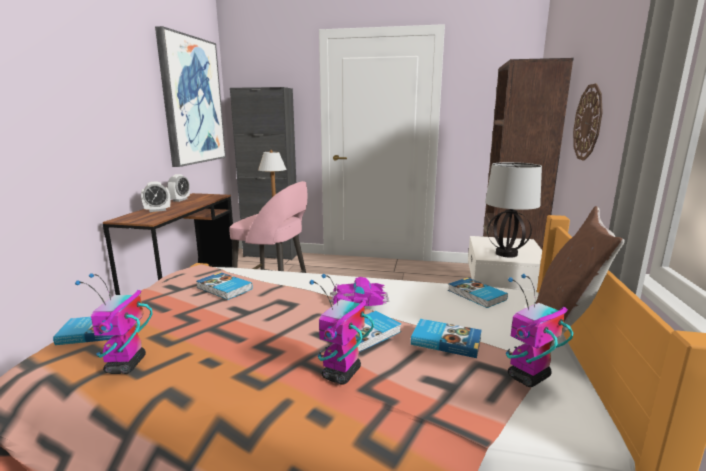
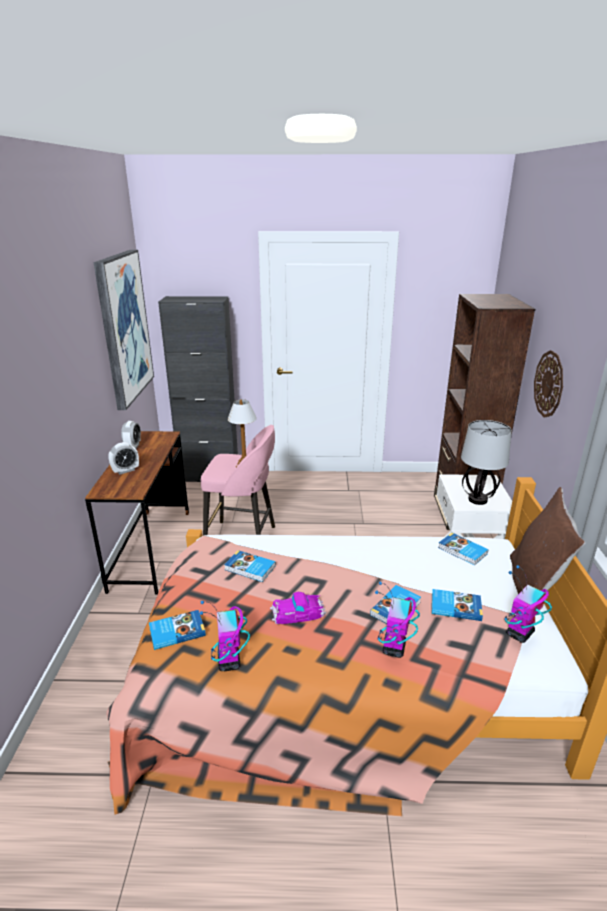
camera: 10 degrees left, 10 degrees up
toy car [330,277,389,306] -> toy car moved to [270,592,326,624]

